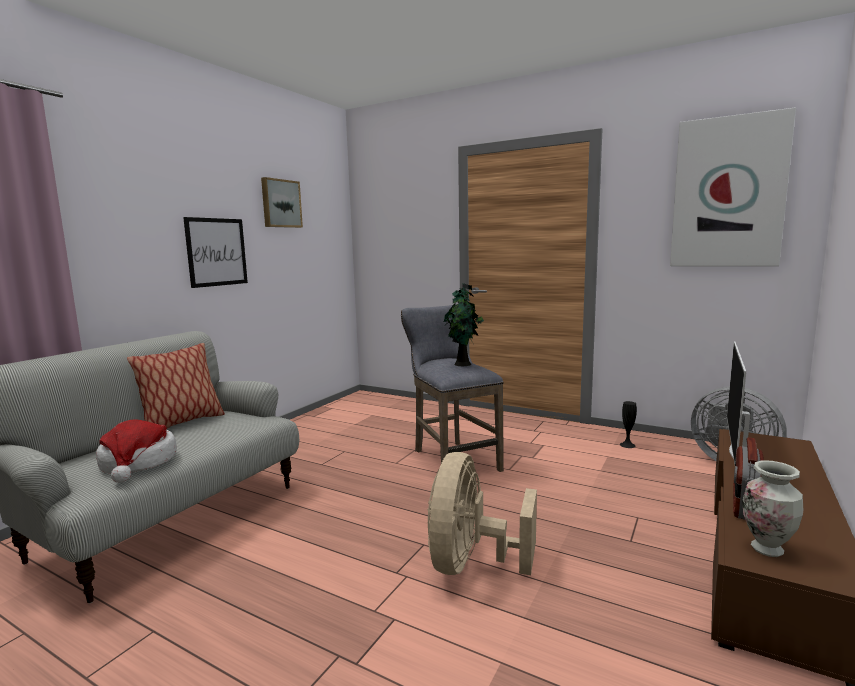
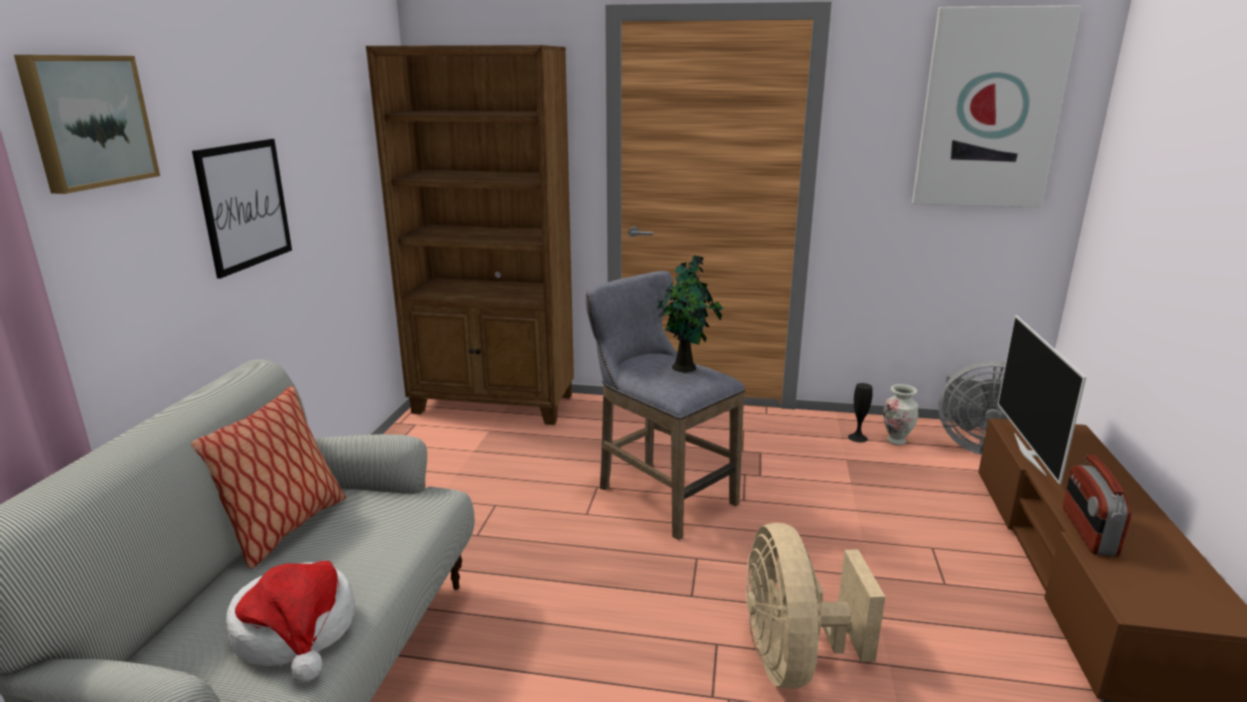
camera: 20 degrees left, 10 degrees up
picture [261,177,303,228] -> picture moved to [14,55,160,194]
vase [742,460,803,557] -> vase moved to [883,384,918,445]
none -> brown bookcase [366,45,574,425]

